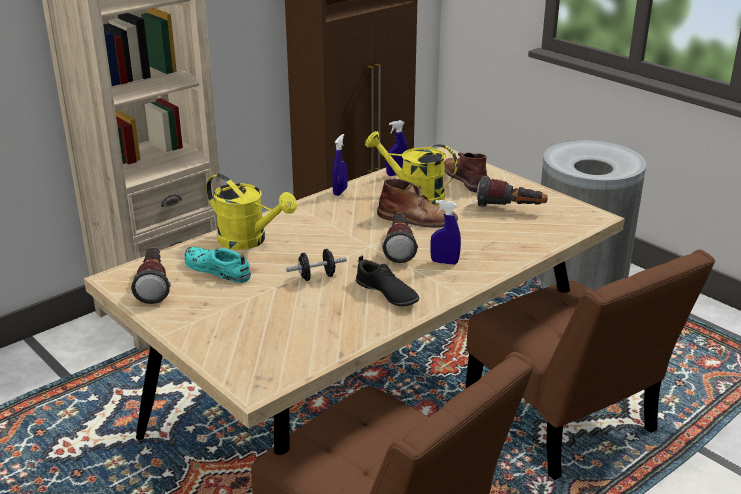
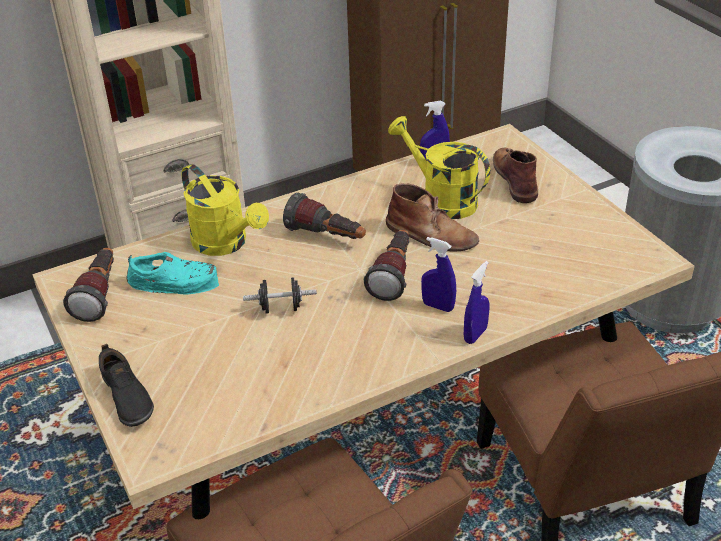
camera: 15 degrees right, 10 degrees up
turquoise shoe [184,247,251,283] -> turquoise shoe turned 135 degrees clockwise [126,252,219,294]
blue spray bottle [332,134,348,196] -> blue spray bottle moved to [464,261,490,344]
black shoe [356,255,420,306] -> black shoe moved to [99,344,154,427]
flashlight [477,176,548,207] -> flashlight moved to [283,192,366,239]

